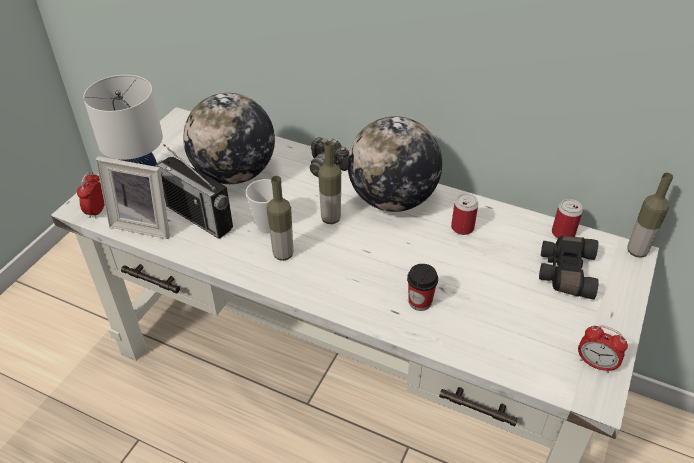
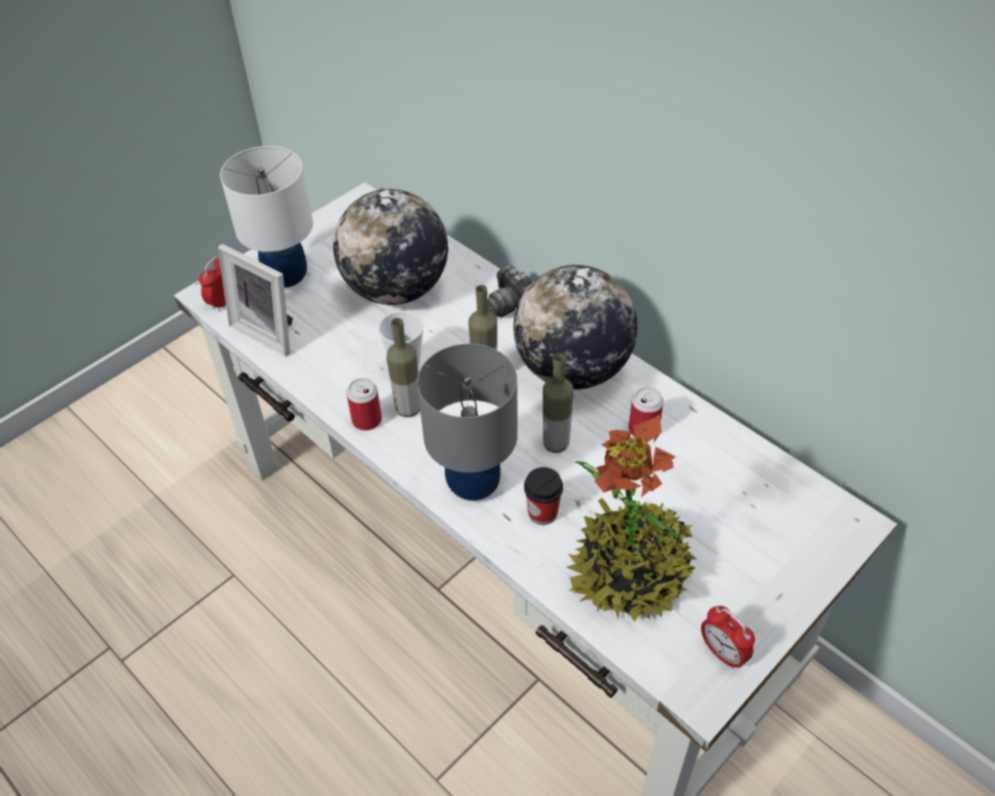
camera: 20 degrees right, 5 degrees up
radio [155,144,233,239] -> none
black binoculars [539,236,599,299] -> none
can [552,199,583,238] -> can moved to [346,378,382,430]
bottle [627,173,673,258] -> bottle moved to [543,353,574,453]
none -> grey table lamp [417,344,518,501]
none -> potted plant [566,414,696,622]

